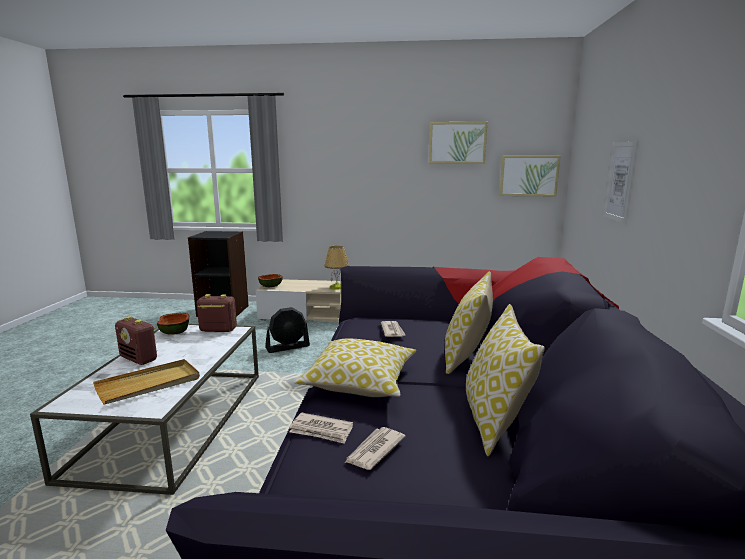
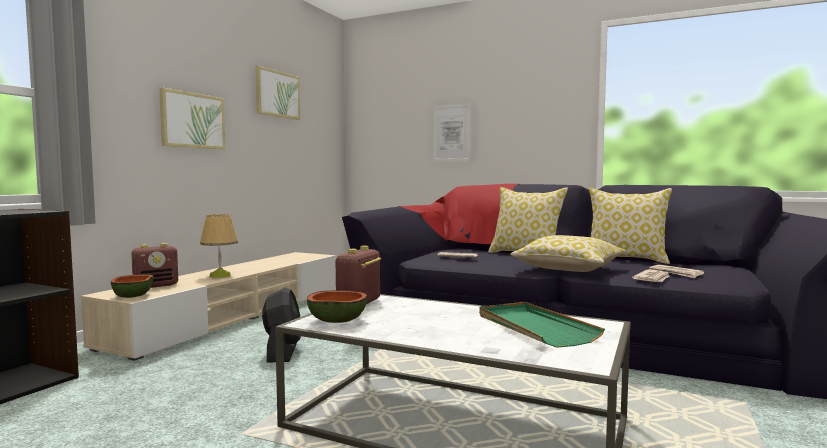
camera: 70 degrees left, 10 degrees down
beige tray [93,359,200,404] -> green tray [479,302,605,348]
radio [115,316,157,365] -> radio moved to [131,243,178,288]
picture [499,156,560,196] -> picture moved to [159,87,225,150]

